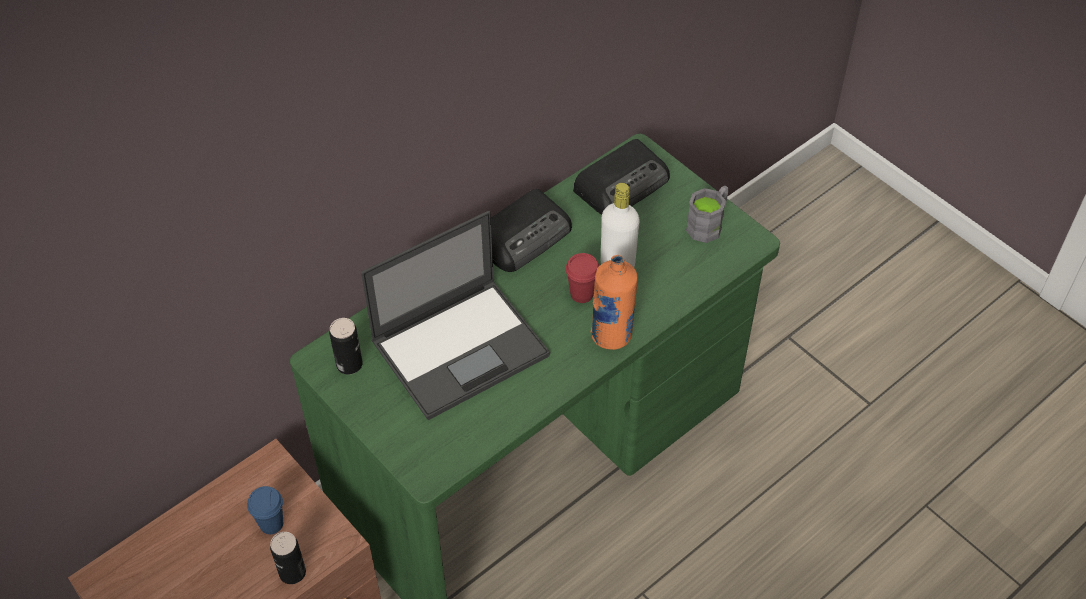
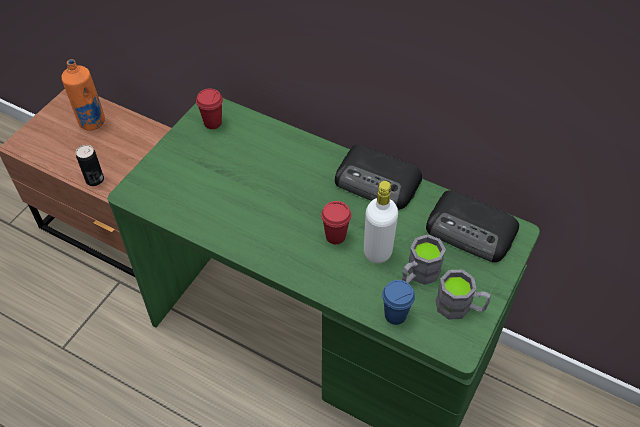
camera: 70 degrees right, 0 degrees up
blue cup [247,486,283,534] -> blue cup moved to [382,280,415,325]
can [329,318,363,374] -> red cup [196,89,223,129]
laptop [361,211,550,420] -> none
orange bottle [591,255,638,350] -> orange bottle moved to [61,59,105,131]
none -> grey mug [402,234,446,285]

